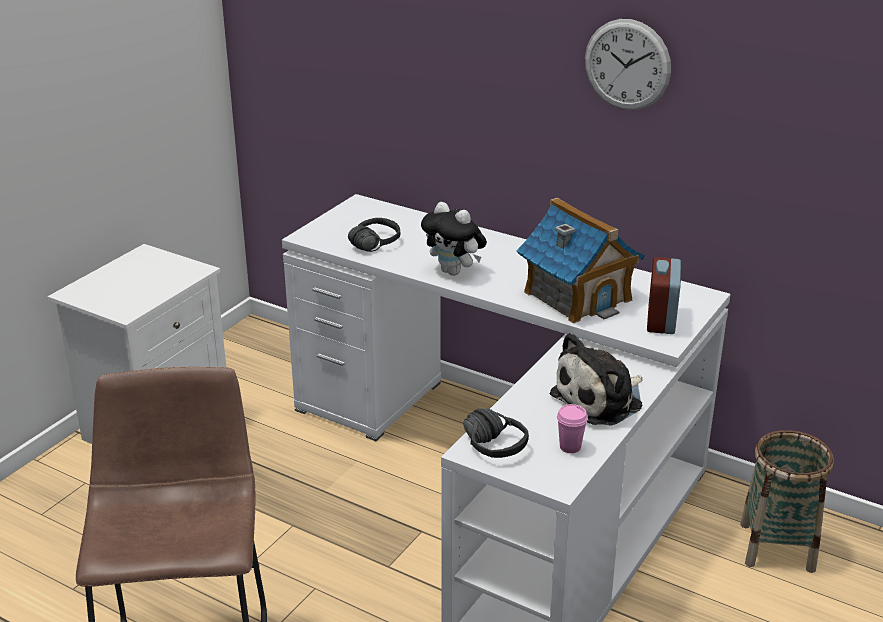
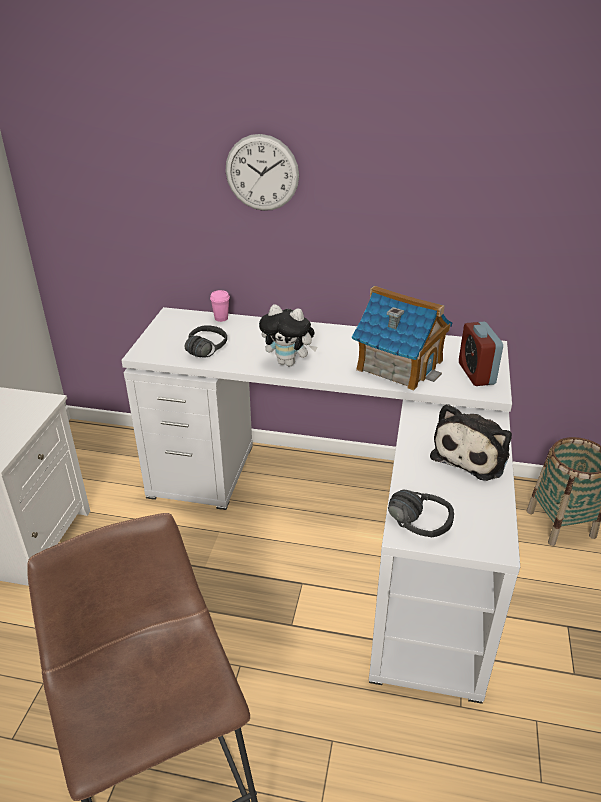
camera: 20 degrees left, 5 degrees up
pink cup [557,404,588,453] -> pink cup moved to [210,290,230,322]
wall clock [585,19,671,110] -> wall clock moved to [226,134,299,211]

